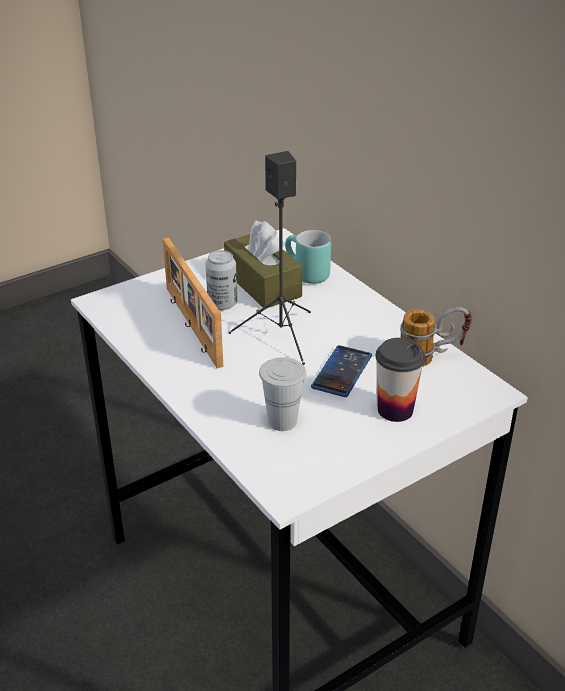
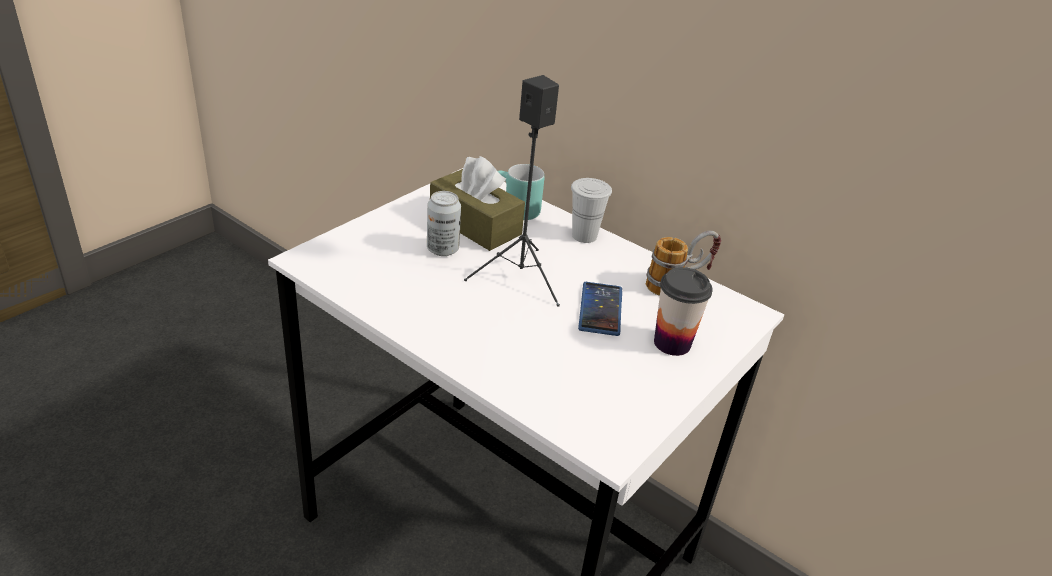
camera: 20 degrees left, 0 degrees up
picture frame [163,237,223,368] -> none
white cup [259,357,306,431] -> white cup moved to [571,178,612,243]

